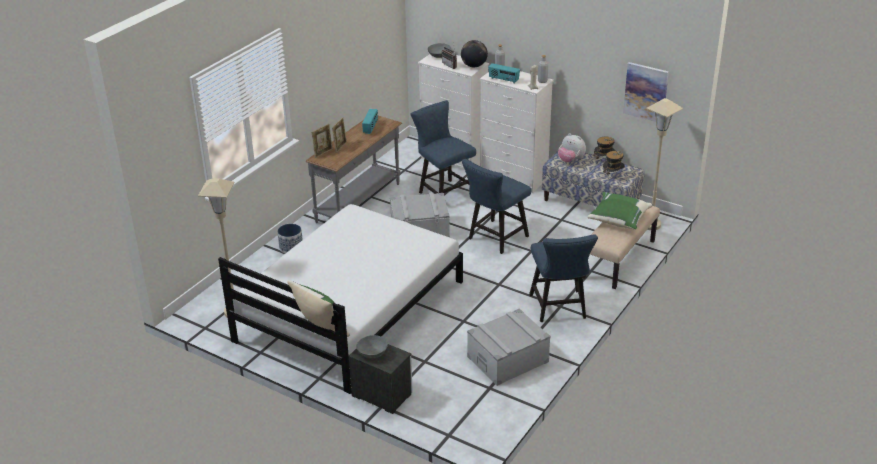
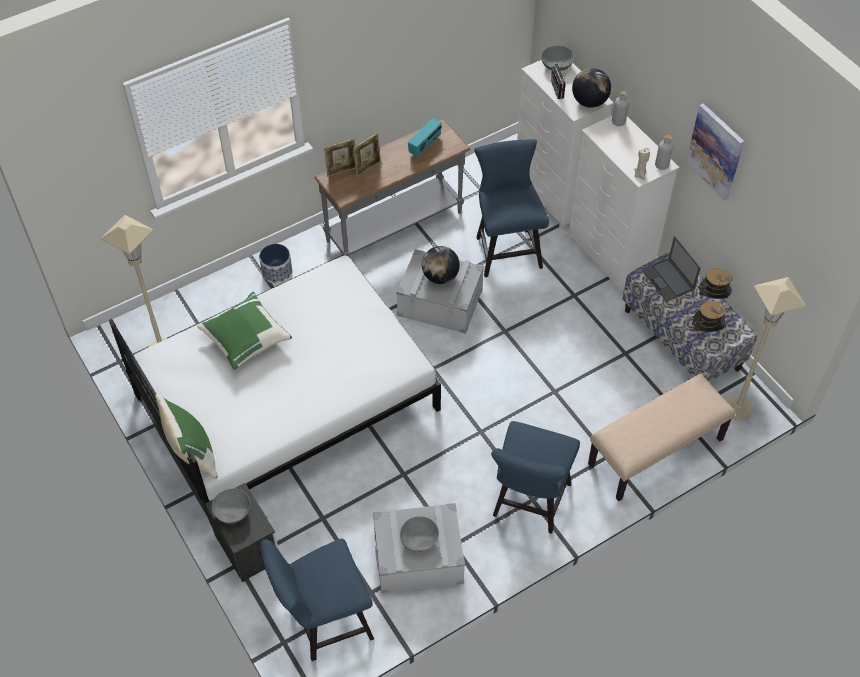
camera: 25 degrees right, 20 degrees up
blue chair [462,159,531,254] -> blue chair moved to [261,539,374,661]
radio [488,63,520,84] -> none
plush toy [558,133,586,162] -> laptop [642,236,701,302]
green pillow [587,192,653,230] -> green pillow moved to [197,292,292,370]
picture [623,62,669,122] -> picture moved to [686,103,744,201]
none -> grey bowl [400,516,439,552]
none -> globe [422,246,460,284]

